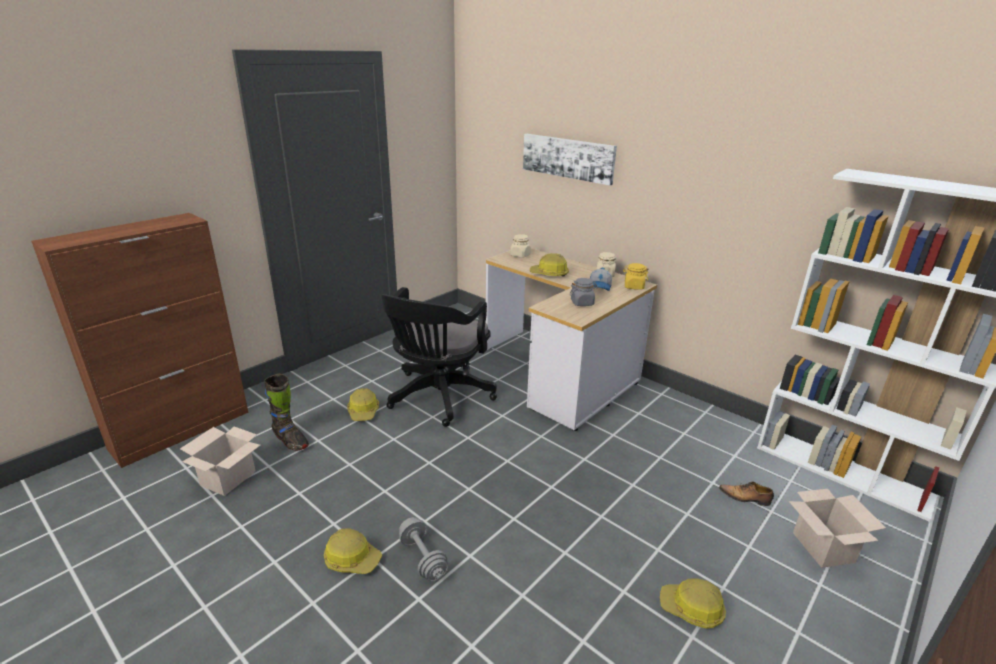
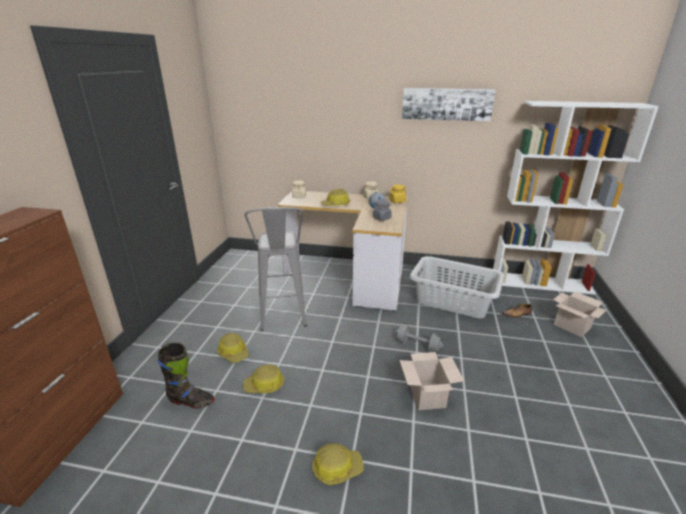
camera: 30 degrees left, 0 degrees up
cardboard box [180,426,260,496] -> cardboard box moved to [399,352,464,410]
black office chair [381,287,497,427] -> grey stool [244,207,307,331]
grey dumbbell [399,517,448,582] -> grey dumbbell moved to [395,325,444,352]
picture [523,134,617,185] -> picture moved to [402,88,496,121]
hard hat [660,578,726,629] -> hard hat moved to [243,364,284,393]
none -> grey laundry basket [410,256,504,319]

